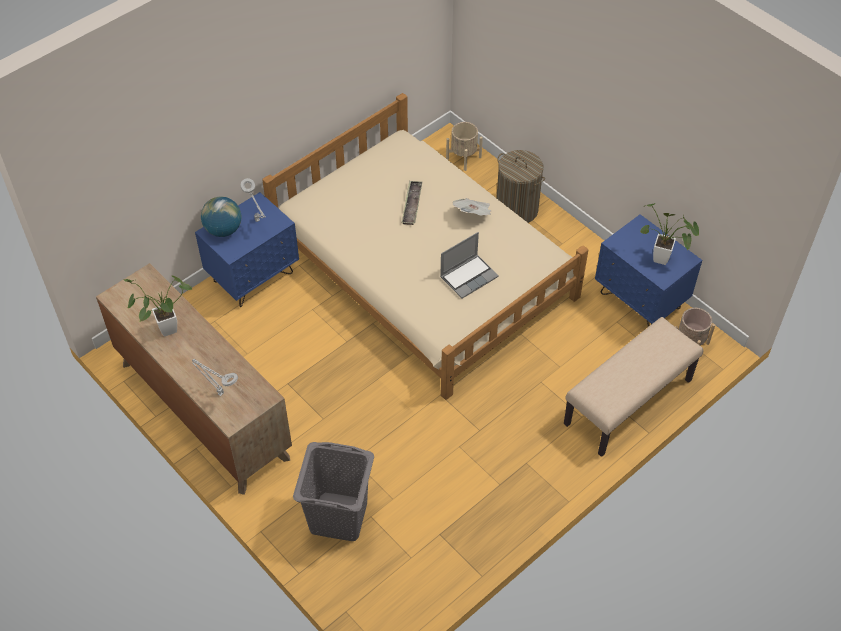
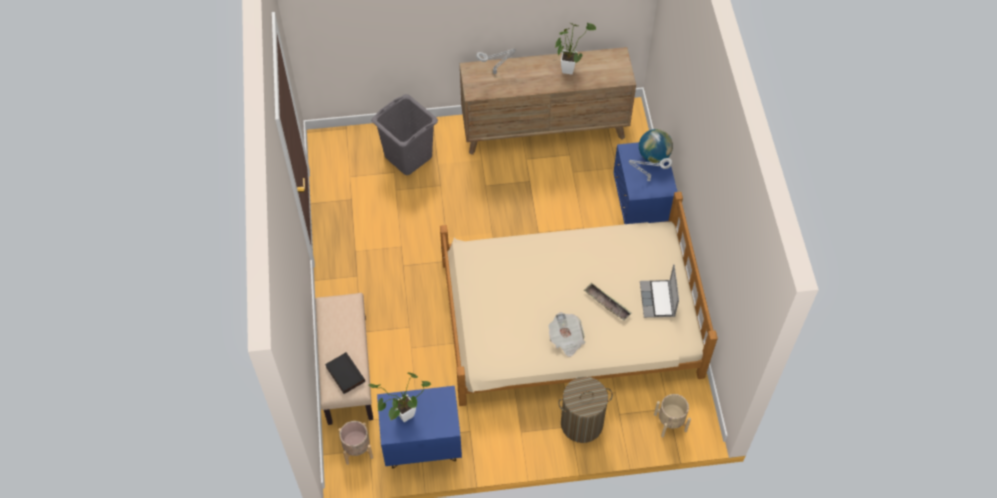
camera: 125 degrees right, 5 degrees up
laptop [440,232,499,299] -> laptop moved to [640,264,679,318]
none -> black book [325,352,365,394]

